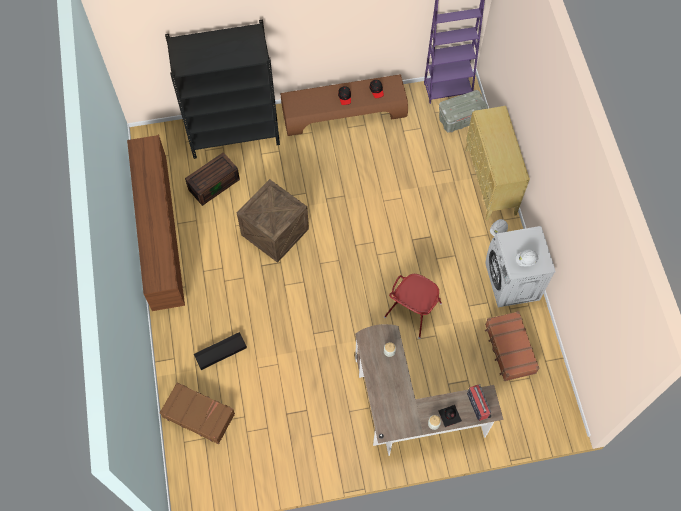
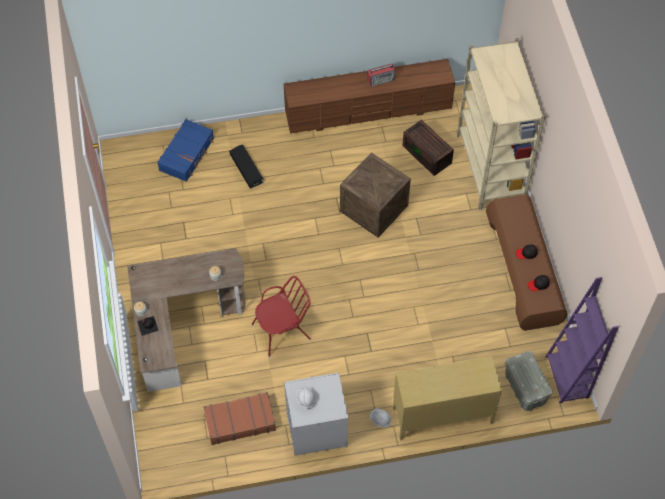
camera: 90 degrees right, 5 degrees down
brown suitcase [160,383,235,444] -> blue suitcase [157,119,214,182]
black bookcase [165,20,280,159] -> beige bookcase [457,38,546,210]
red chair [384,274,442,339] -> red chair turned 120 degrees clockwise [251,276,311,358]
radio [467,385,491,421] -> radio moved to [367,64,396,87]

